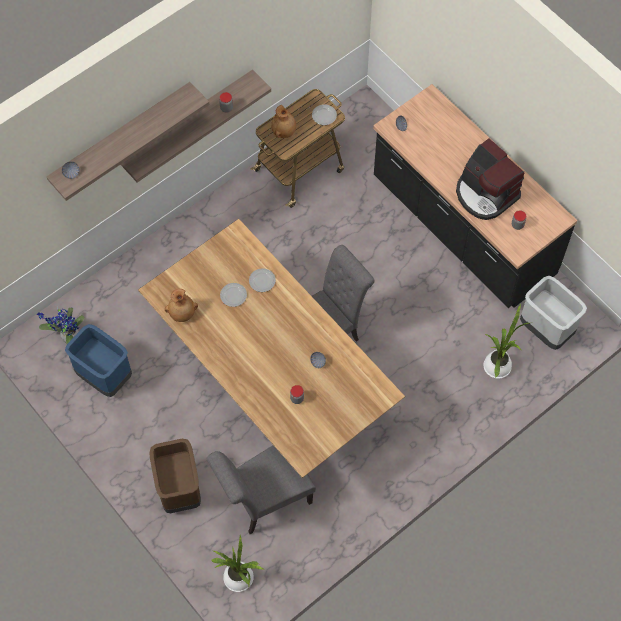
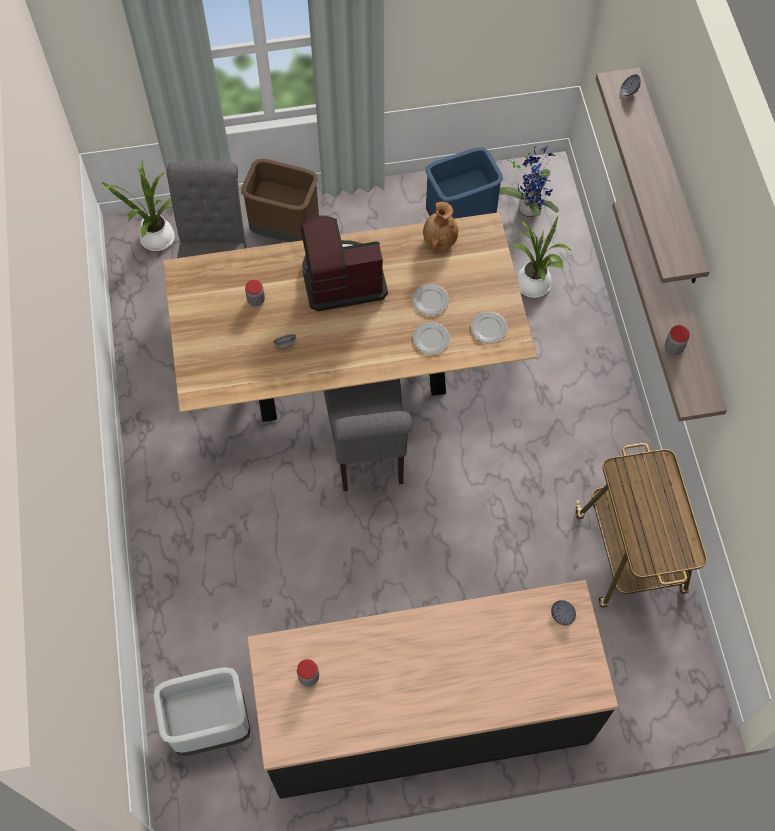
camera: 120 degrees right, 0 degrees up
brown vase [271,105,296,138] -> none
plate [312,104,337,125] -> plate moved to [471,312,508,344]
coffee machine [456,139,524,220] -> coffee machine moved to [301,215,388,311]
potted plant [483,303,533,379] -> potted plant moved to [513,216,572,298]

